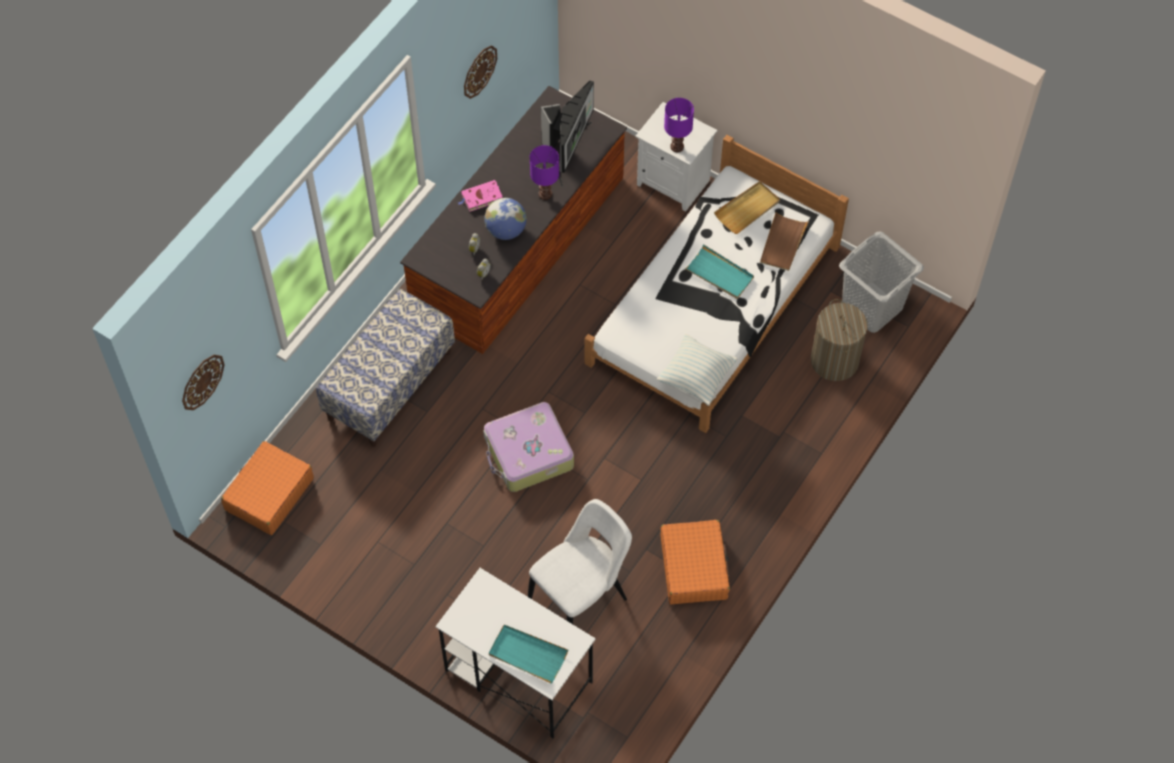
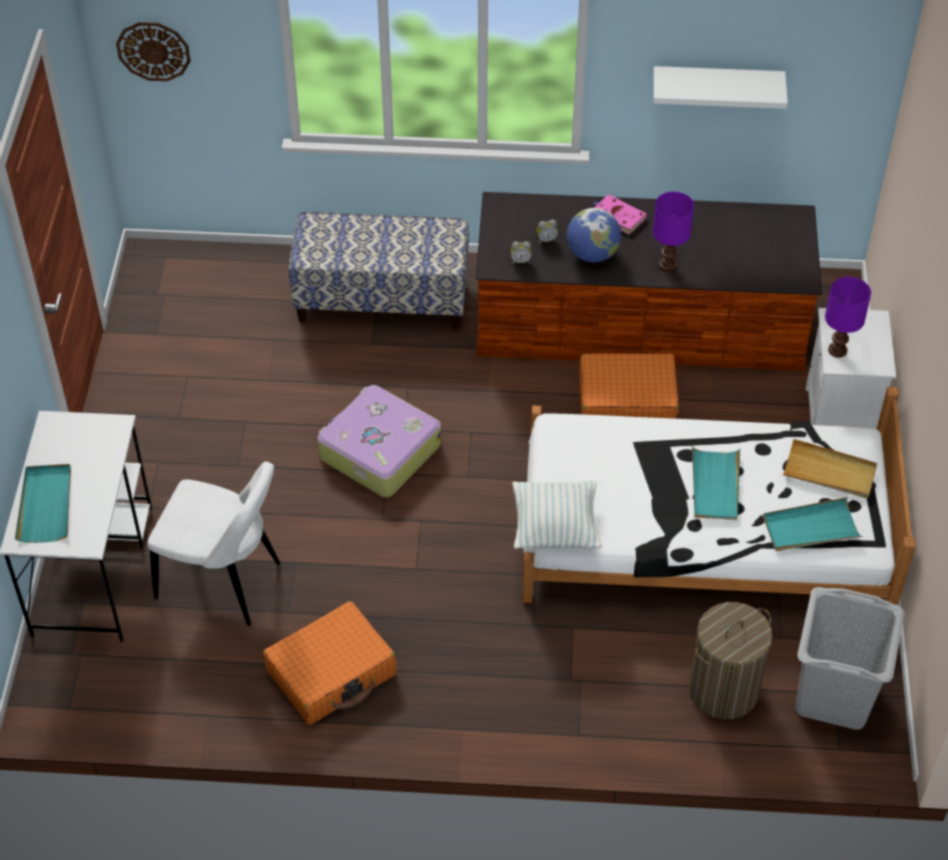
camera: 60 degrees right, 10 degrees down
orange suitcase [221,441,314,535] -> orange suitcase moved to [579,353,679,419]
wall clock [464,45,497,99] -> white shelf [653,66,788,109]
monitor [541,81,594,187] -> none
brown tray [760,212,809,271] -> turquoise tray [763,497,862,551]

